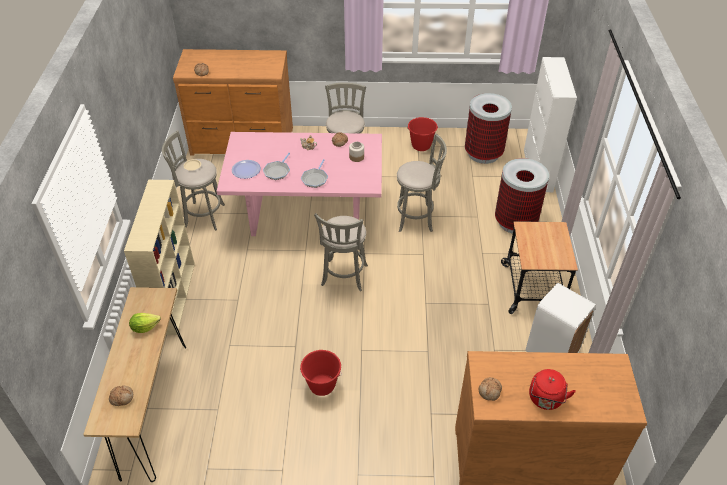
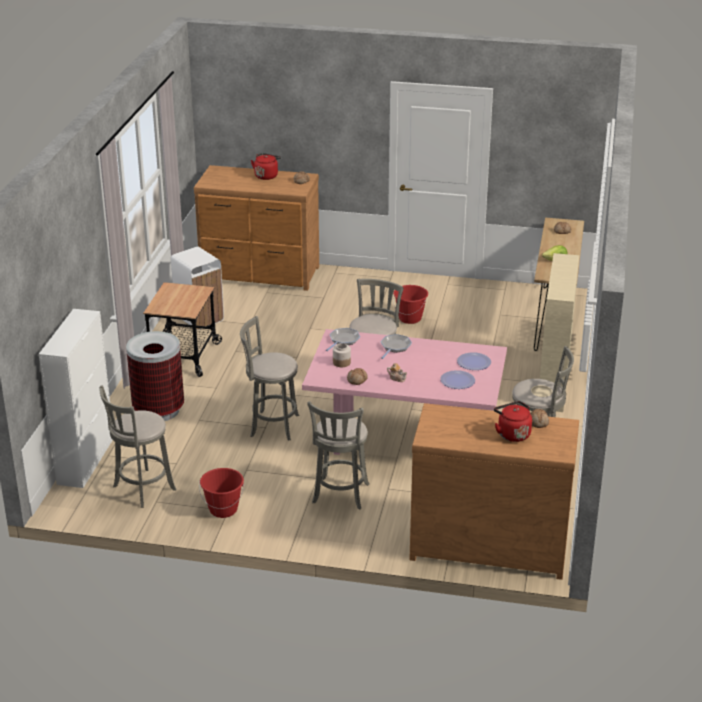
camera: 170 degrees left, 15 degrees down
frying pan [263,153,290,180] -> frying pan moved to [326,328,360,351]
trash can [465,93,512,164] -> grey stool [99,385,176,508]
none -> plate [440,370,475,389]
none -> red kettle [494,401,532,442]

